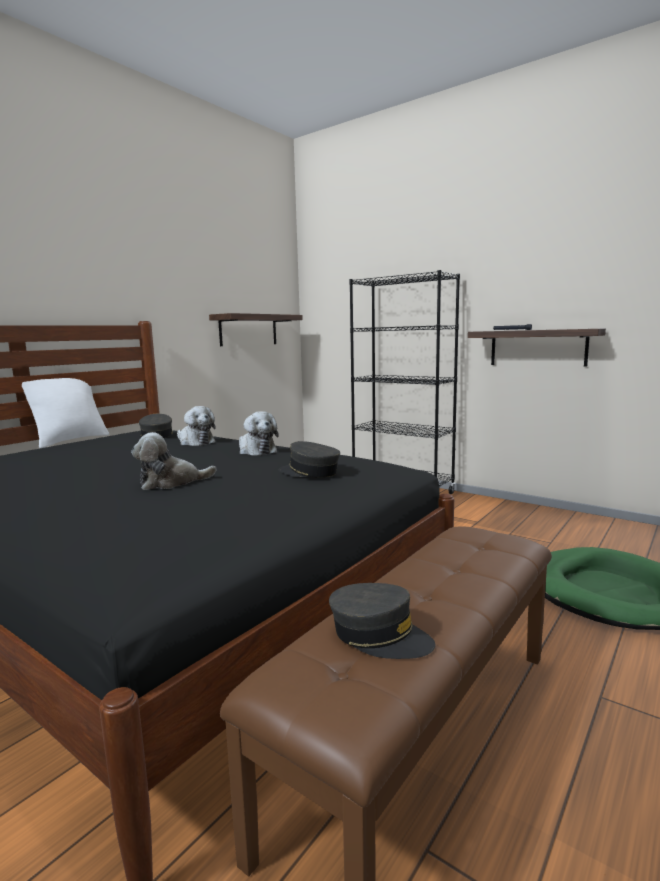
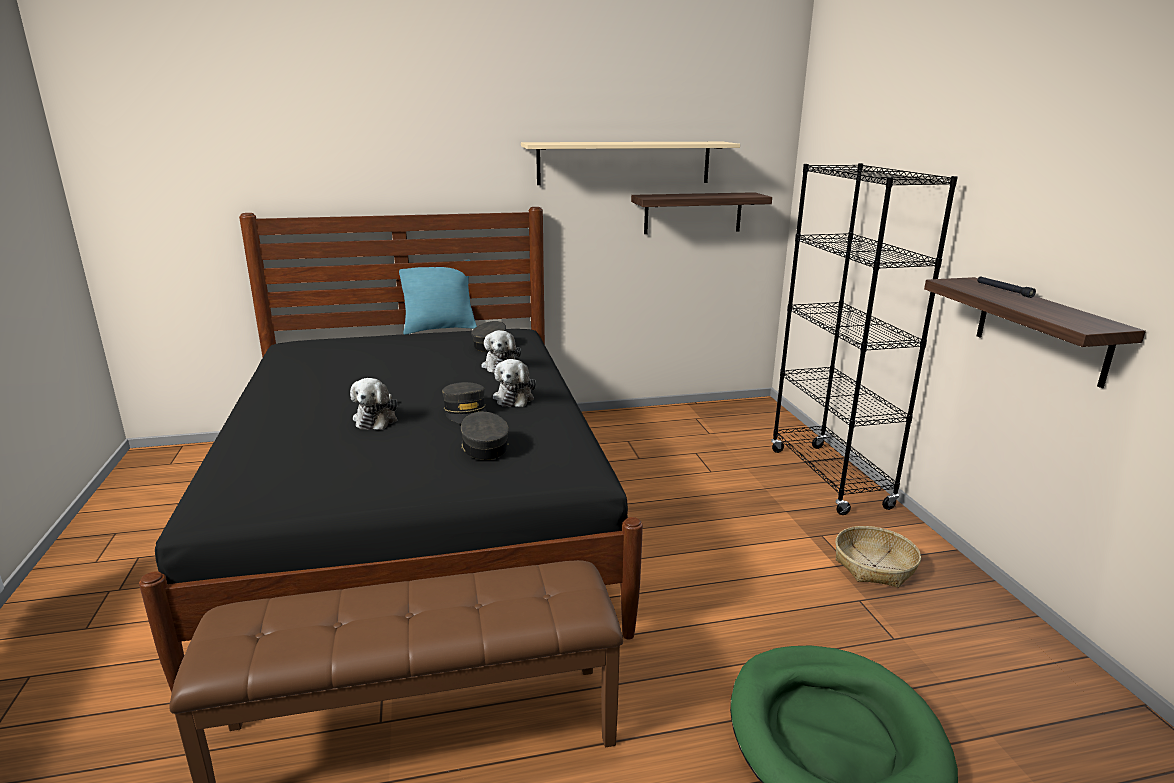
camera: 40 degrees right, 10 degrees up
white pillow [22,371,109,448] -> turquoise pillow [399,260,477,335]
plush toy [131,432,217,490] -> plush toy turned 105 degrees counterclockwise [350,378,398,430]
grey cap [329,583,435,659] -> grey cap moved to [442,382,487,424]
none -> beige shelf [521,142,740,185]
none -> basket [836,526,921,588]

